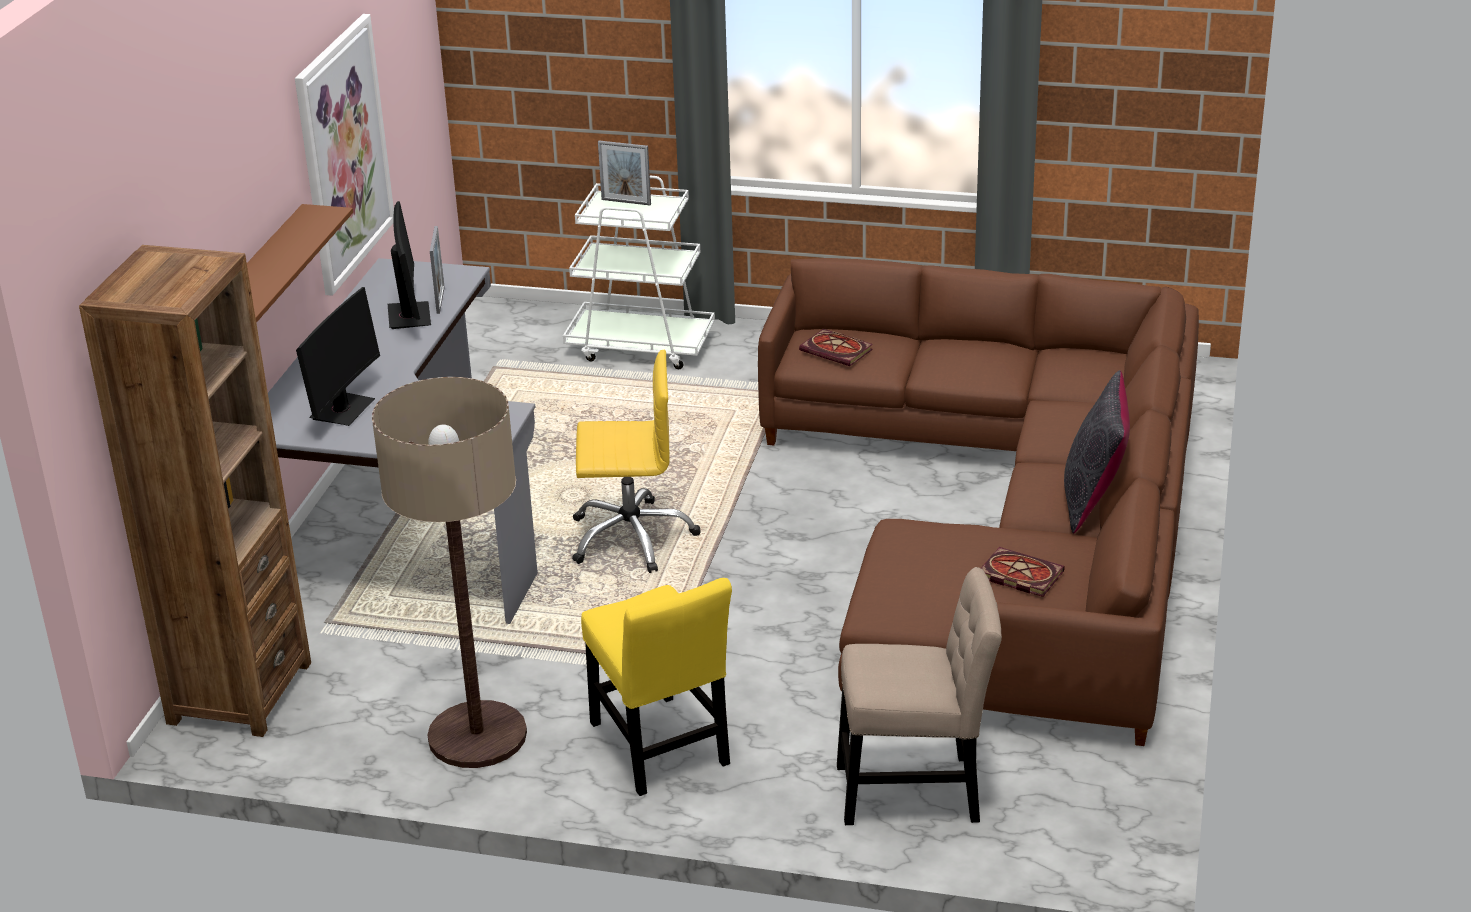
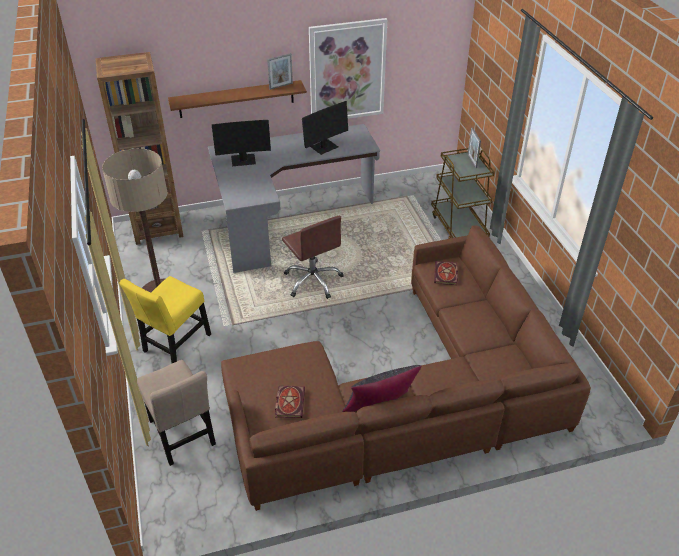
camera: 60 degrees right, 10 degrees up
picture frame [430,226,445,314] -> picture frame moved to [267,53,293,90]
white cart [563,176,715,369] -> brown cart [431,148,495,239]
yellow office chair [572,350,700,573] -> brown office chair [282,216,344,299]

